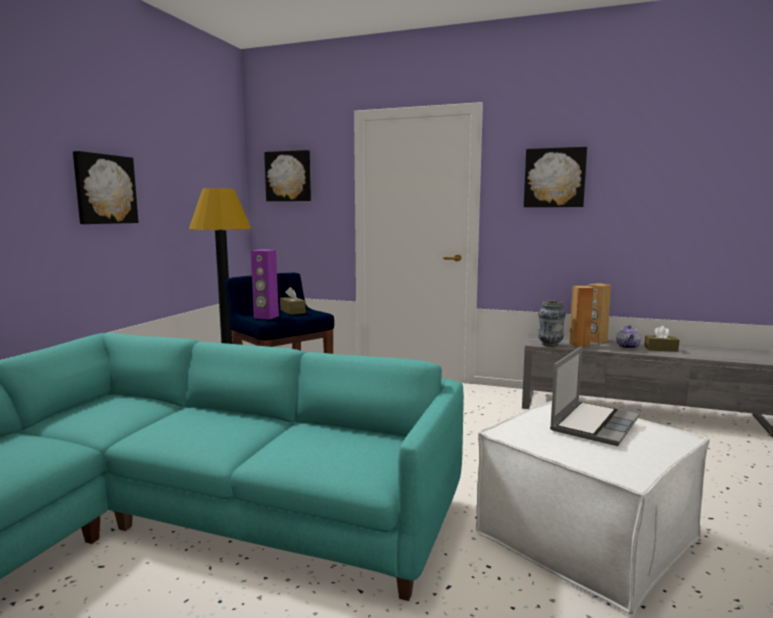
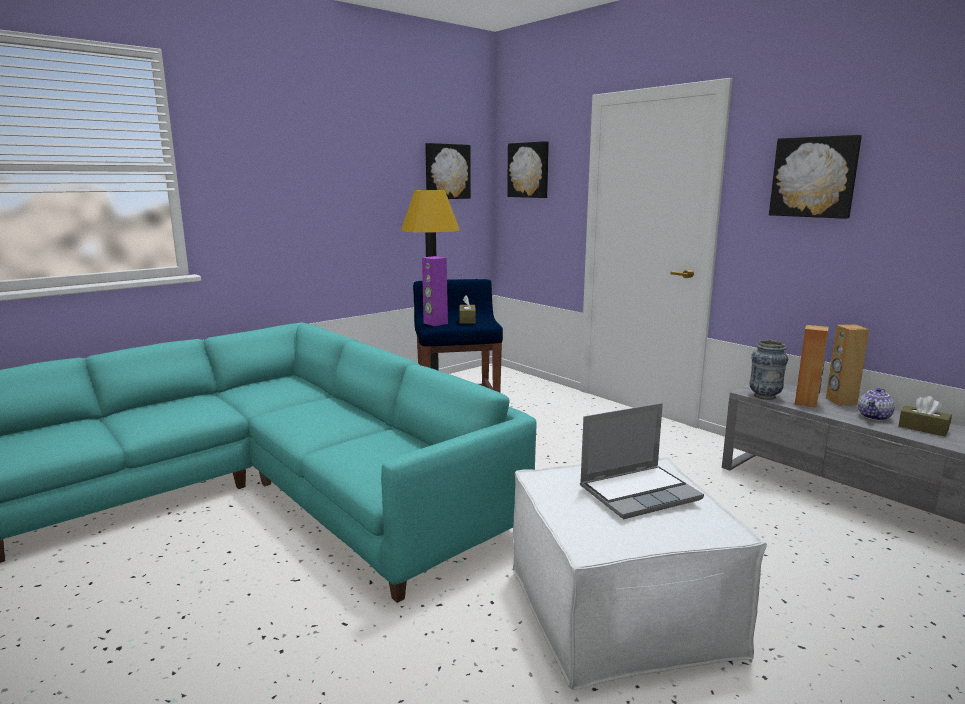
camera: 30 degrees right, 5 degrees up
picture [73,151,138,224] -> picture moved to [425,143,471,199]

